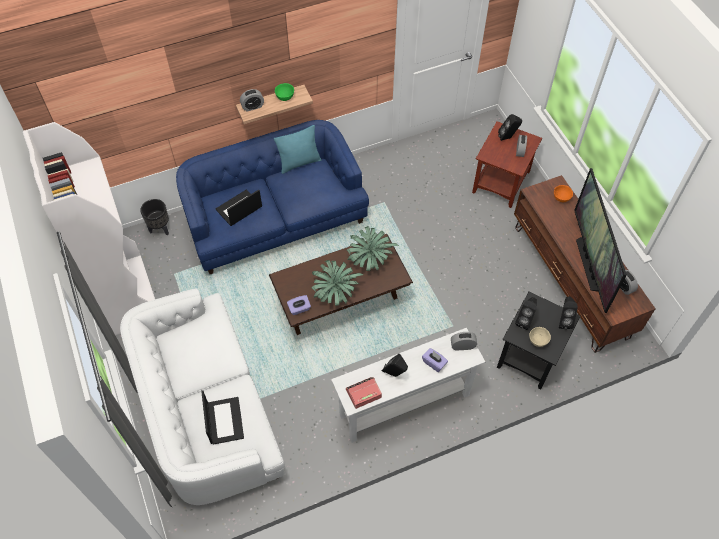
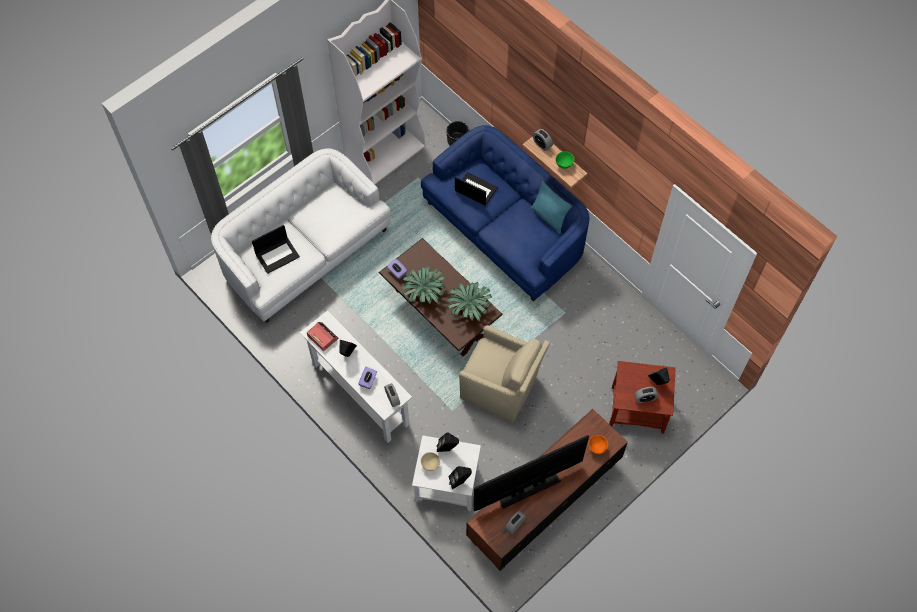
camera: 70 degrees right, 5 degrees up
black side table [497,292,581,390] -> white side table [412,435,481,511]
none -> beige armchair [459,325,550,422]

